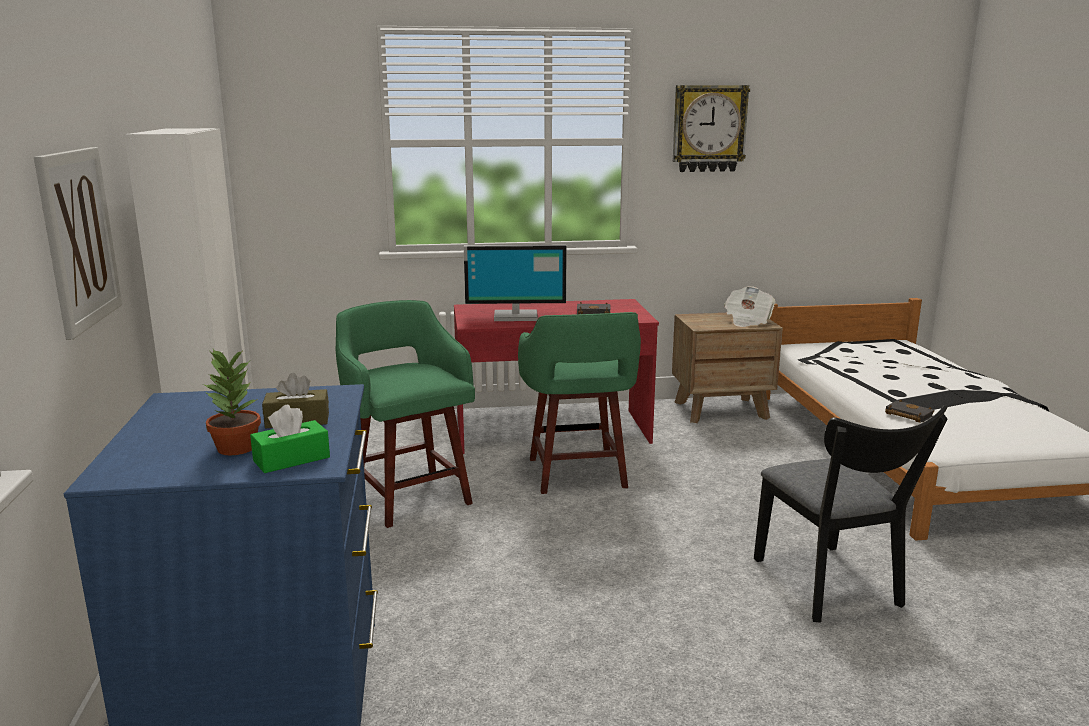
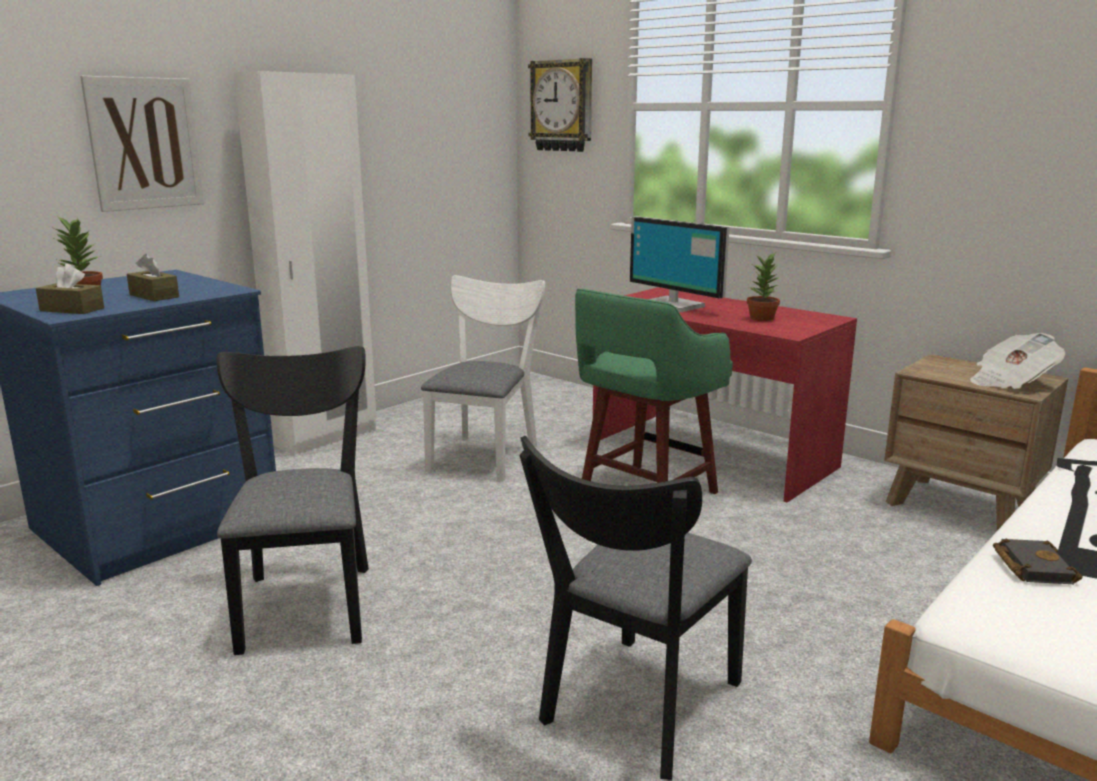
camera: 50 degrees right, 0 degrees up
green tissue box [250,405,330,473] -> brown tissue box [36,264,104,314]
green stool [336,300,475,528] -> white chair [421,275,545,482]
black book [577,302,611,314] -> potted plant [747,252,780,321]
wall clock [673,85,750,172] -> wall clock moved to [528,58,592,152]
none -> black chair [217,346,369,655]

